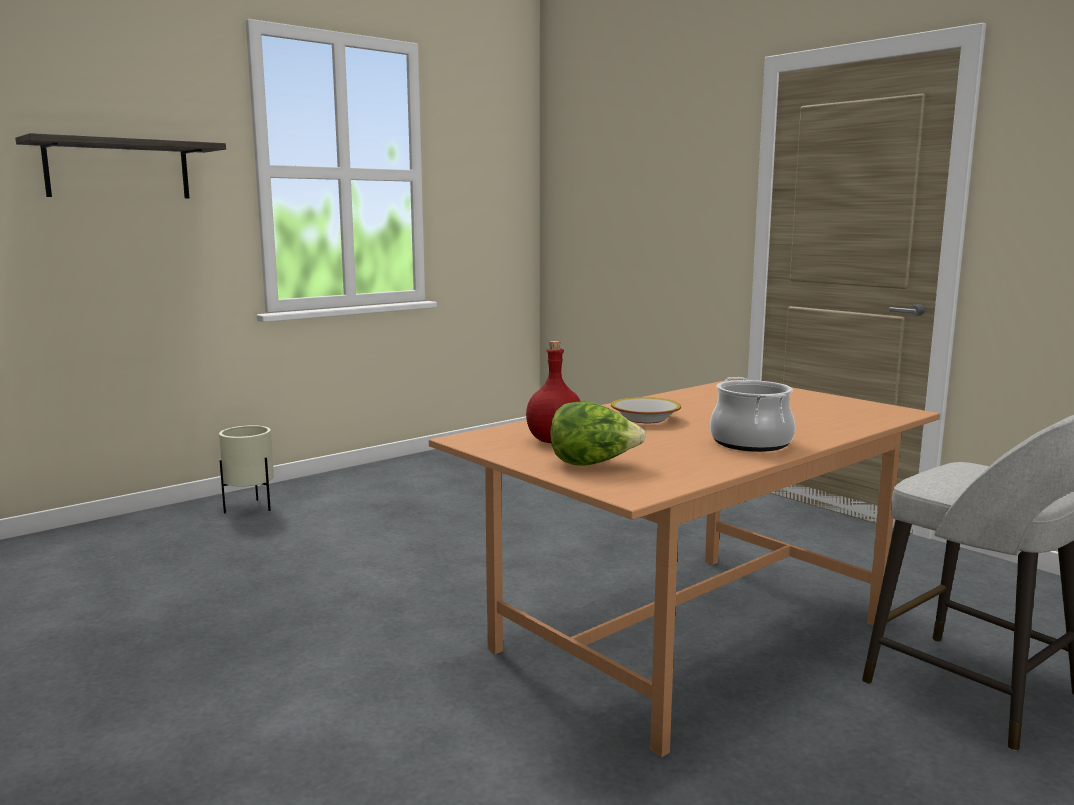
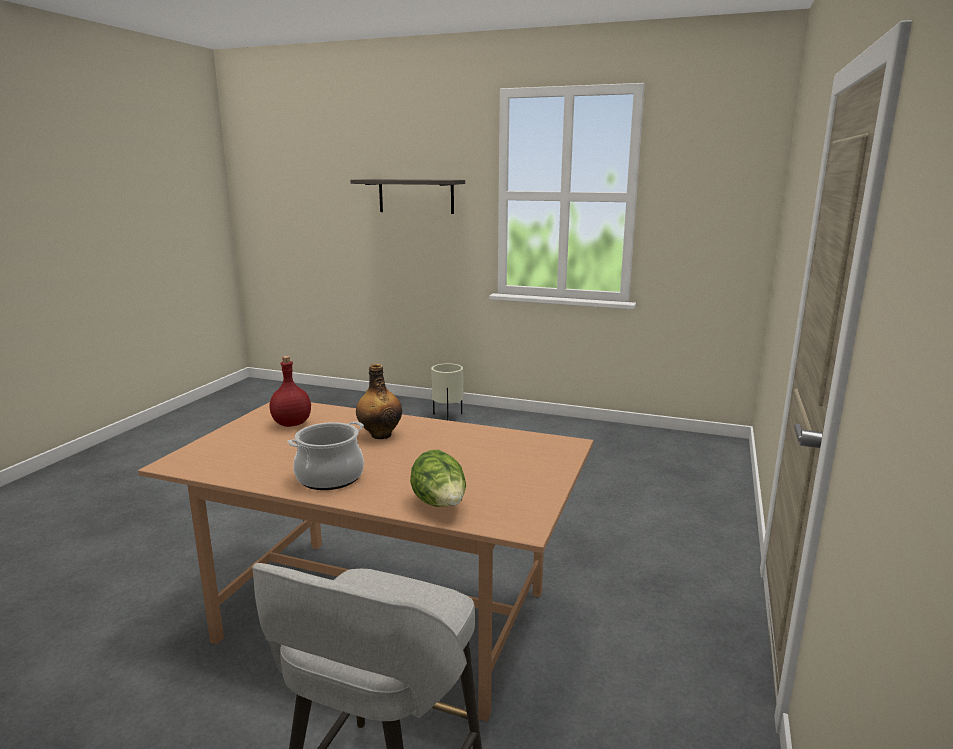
camera: 60 degrees right, 5 degrees up
lettuce [550,401,646,466] -> lettuce moved to [410,450,466,507]
bowl [611,397,681,423] -> bottle [356,364,402,439]

